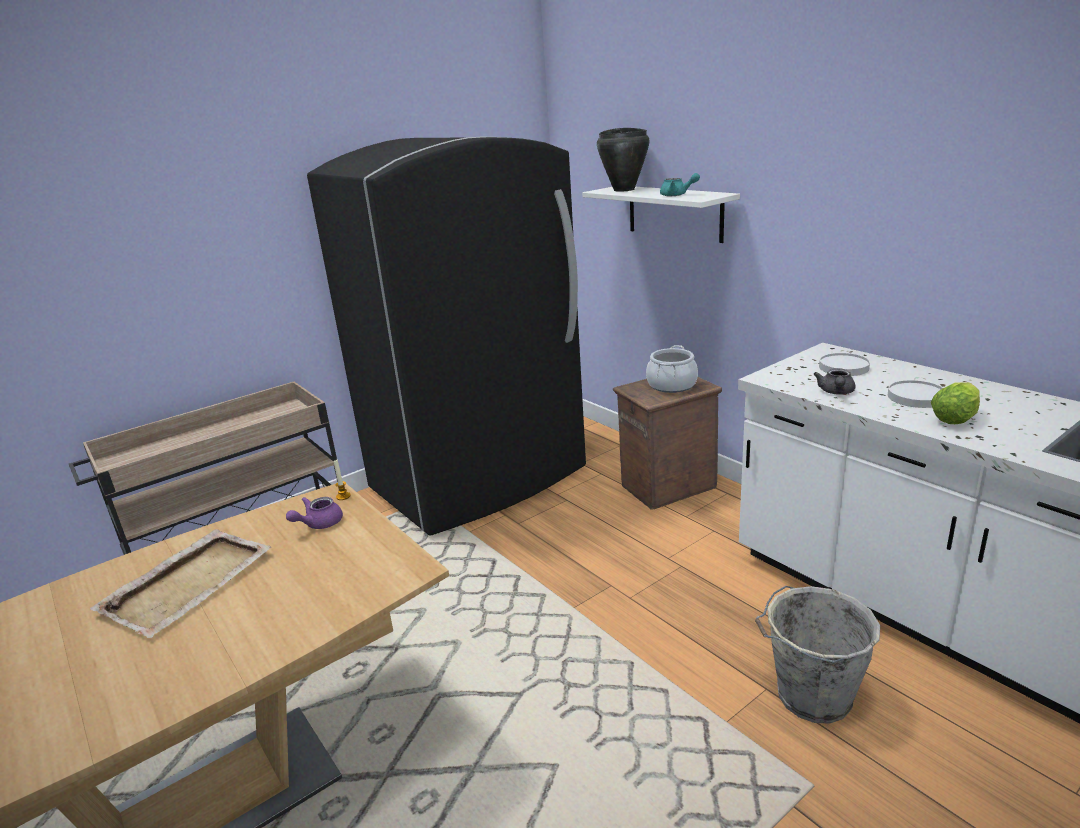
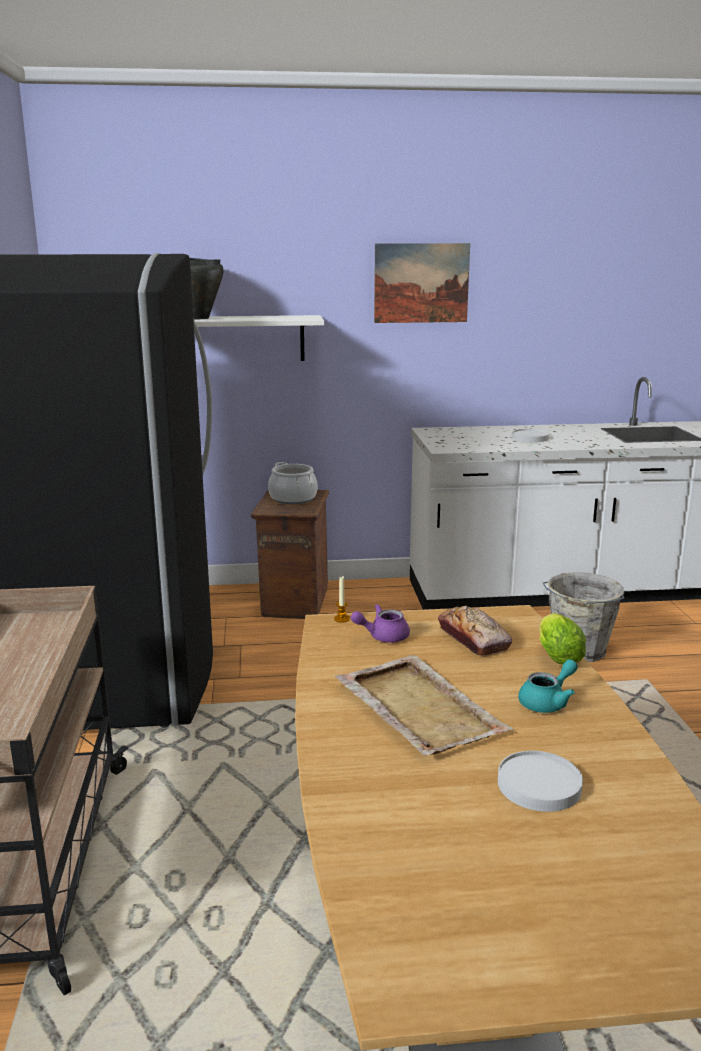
camera: 60 degrees left, 5 degrees down
purple teapot [286,497,343,529] -> purple teapot turned 90 degrees clockwise [351,604,410,642]
turquoise teapot [660,173,700,196] -> turquoise teapot moved to [518,659,578,713]
grey teapot [814,368,855,395] -> none
white plate [819,353,870,376] -> white plate moved to [498,751,583,812]
lettuce [931,382,980,424] -> lettuce moved to [539,613,586,664]
none -> picture [374,243,470,323]
none -> bread [438,606,512,656]

